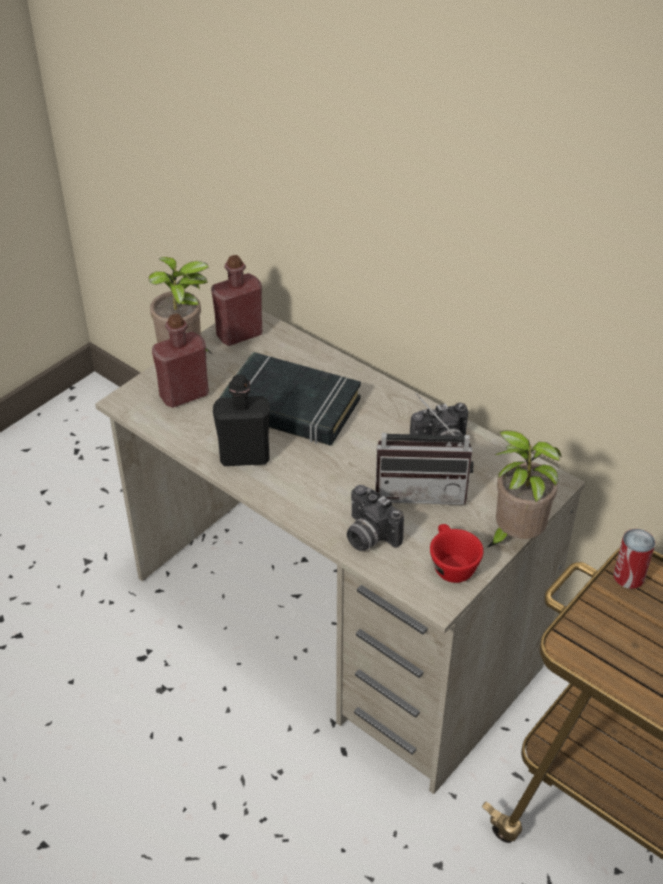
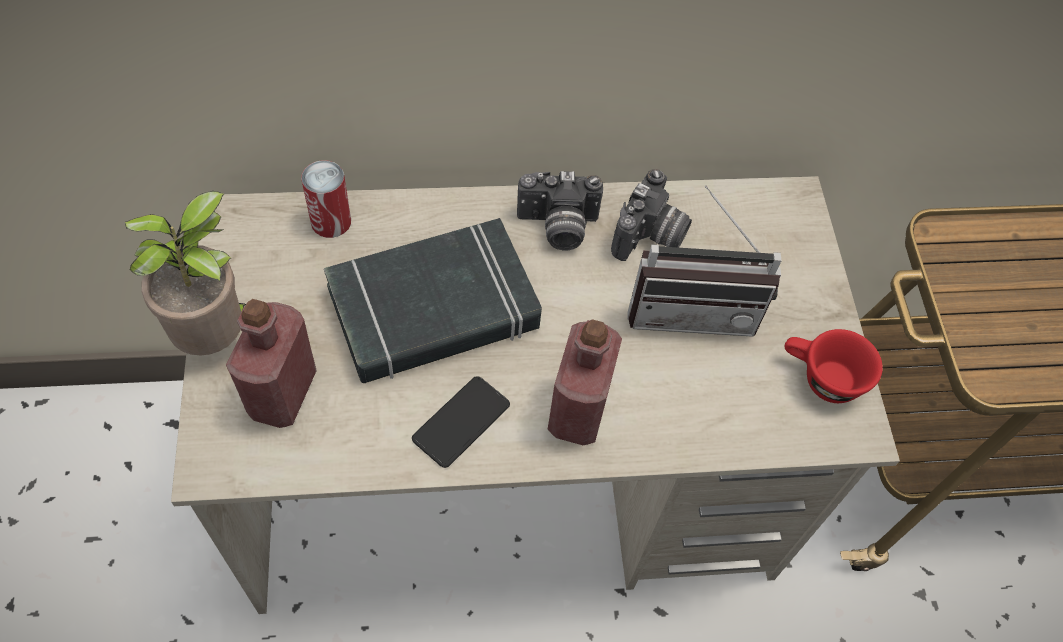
camera: 50 degrees left, 15 degrees up
red bottle [211,255,263,346] -> red bottle moved to [548,319,622,445]
black bottle [213,374,270,466] -> phone [412,376,510,468]
camera [347,485,404,551] -> camera moved to [517,171,603,251]
radio [375,393,474,505] -> radio turned 45 degrees clockwise [628,185,782,337]
potted plant [488,430,562,547] -> none
can [614,529,655,589] -> can moved to [301,160,351,238]

